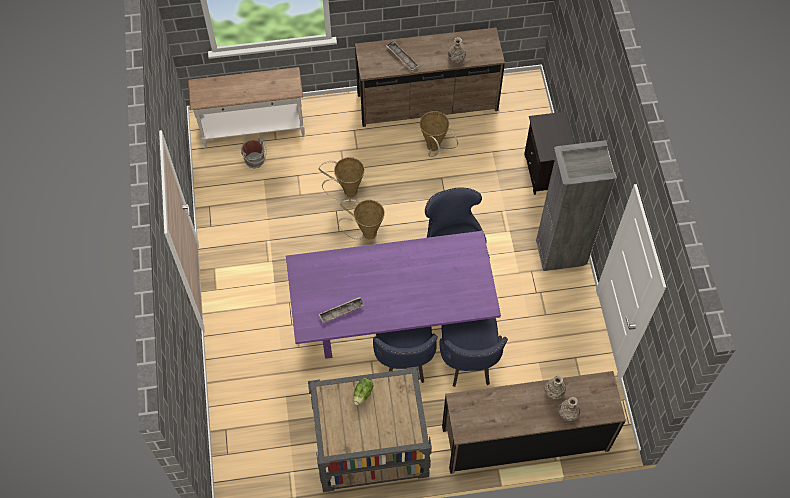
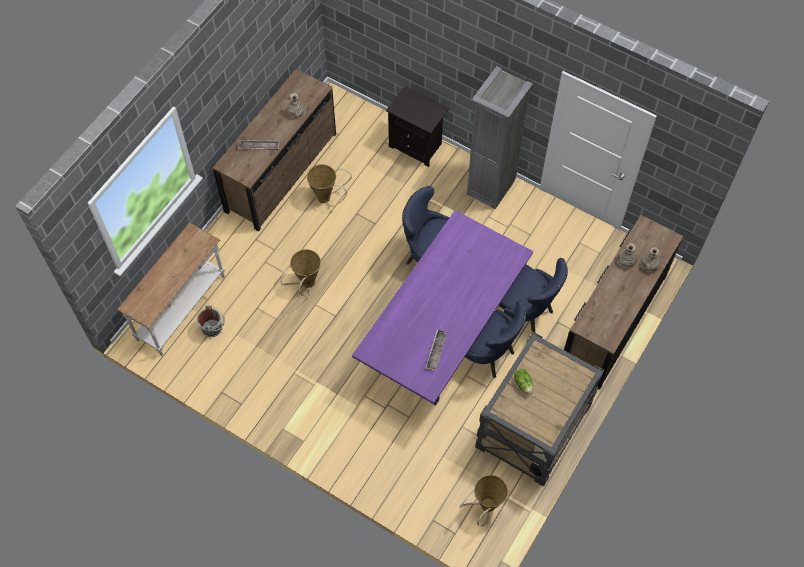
camera: 50 degrees left, 0 degrees up
basket [338,199,385,240] -> basket moved to [459,475,508,526]

